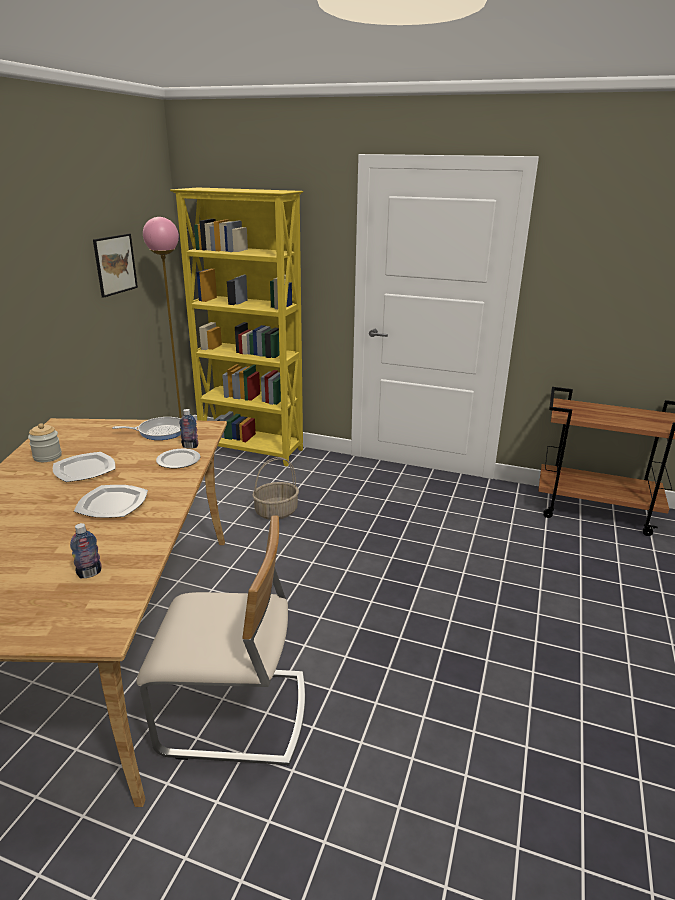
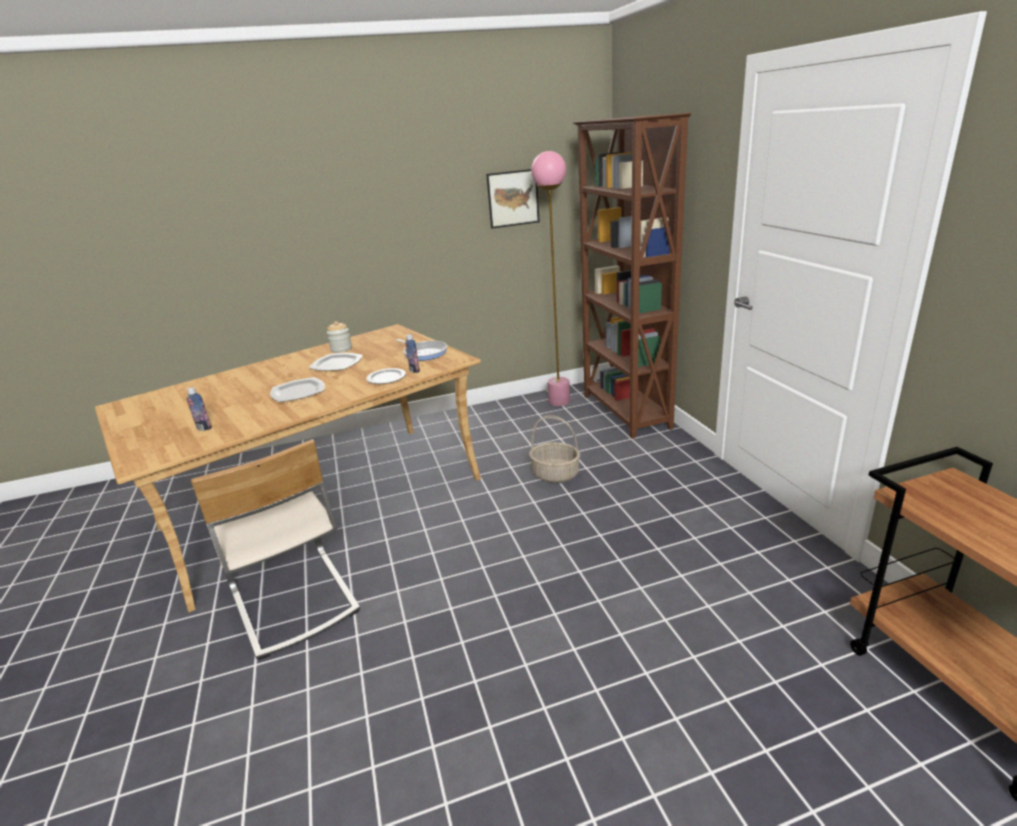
camera: 55 degrees right, 0 degrees up
yellow bookcase [170,187,303,466] -> brown bookcase [572,113,691,439]

